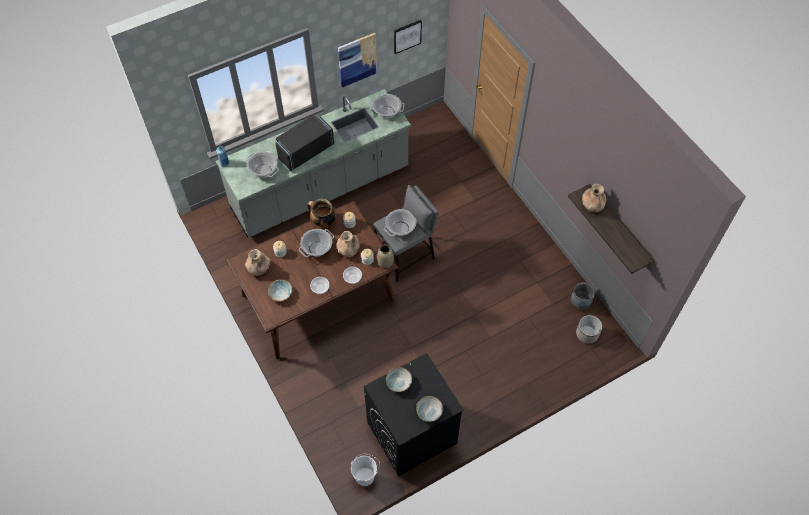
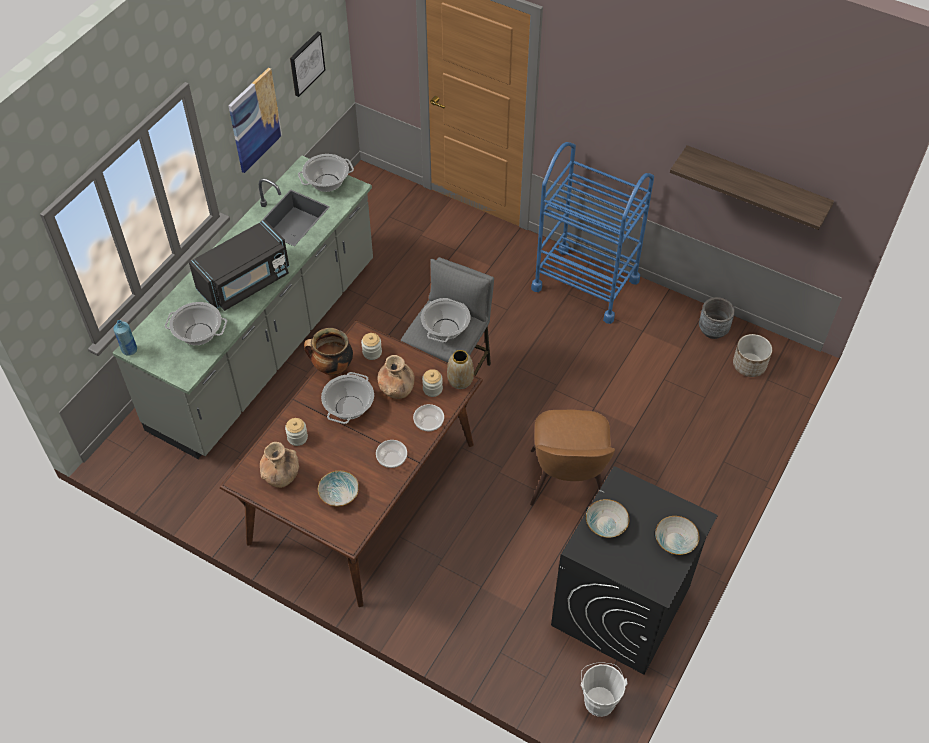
camera: 30 degrees left, 5 degrees down
black microwave [275,115,334,171] -> black microwave turned 150 degrees counterclockwise [189,220,289,311]
brown vase [582,184,607,213] -> none
none -> brown chair [530,409,615,506]
none -> blue cart [531,142,654,324]

